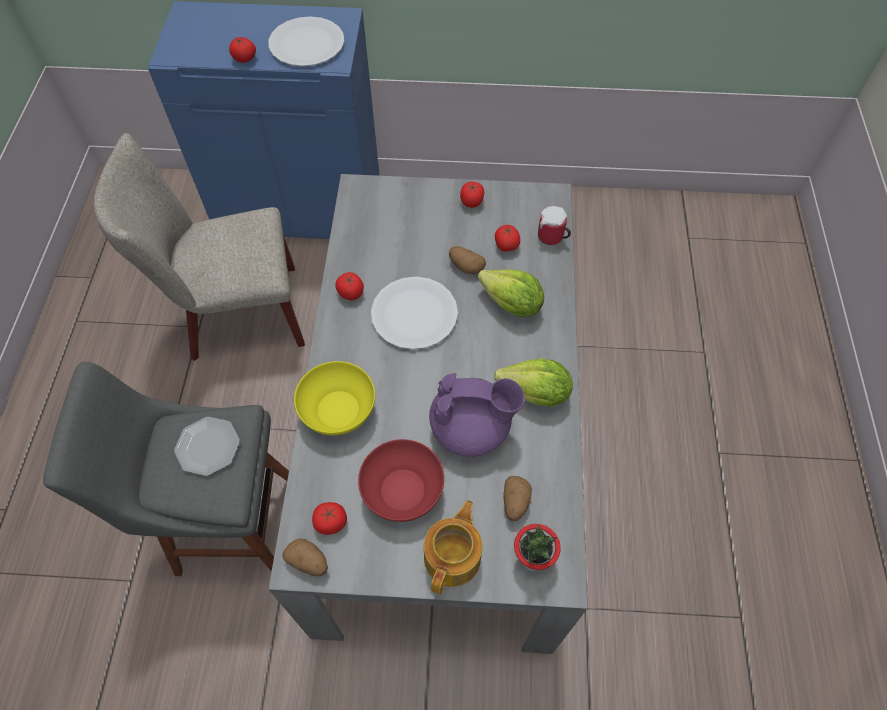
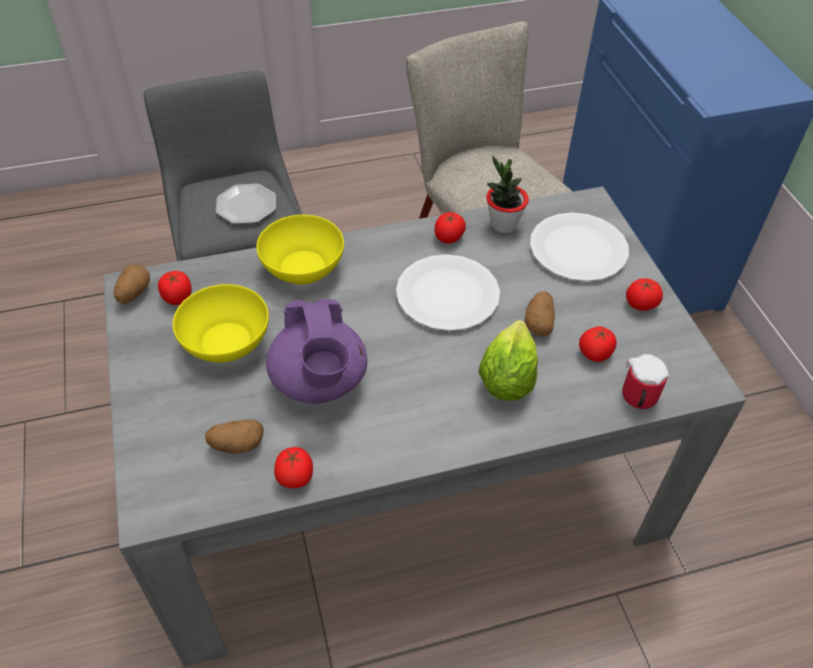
camera: 70 degrees right, 10 degrees down
tomato [229,37,256,63] -> tomato moved to [274,447,313,488]
white plate [268,16,344,66] -> white plate moved to [530,212,629,282]
red bowl [358,439,444,522] -> yellow bowl [173,284,269,363]
teapot [424,500,482,594] -> none
lettuce [494,359,573,407] -> none
potted plant [514,524,561,571] -> potted plant moved to [486,156,529,233]

